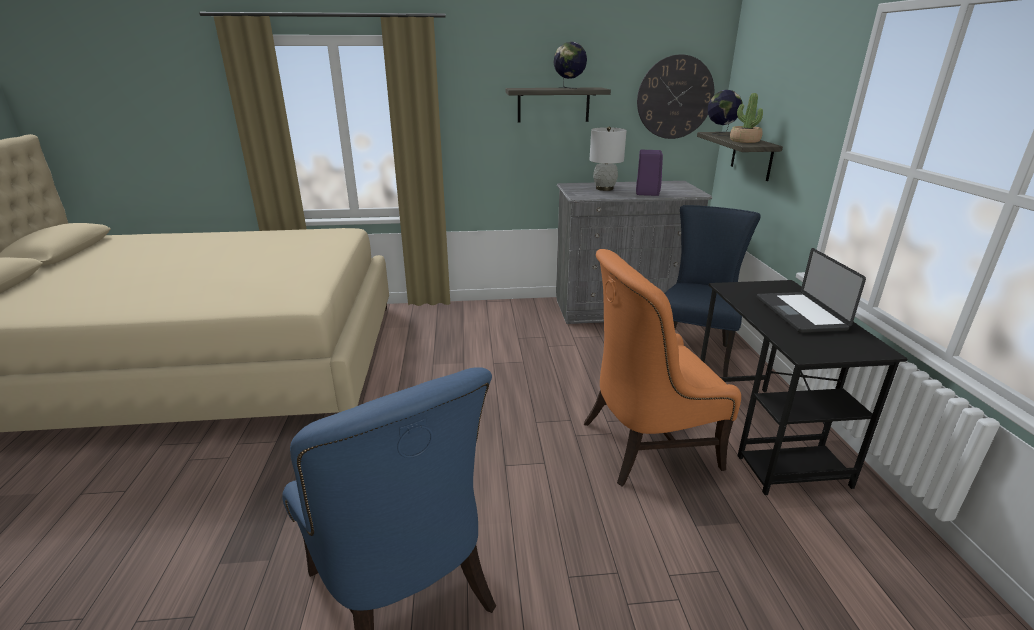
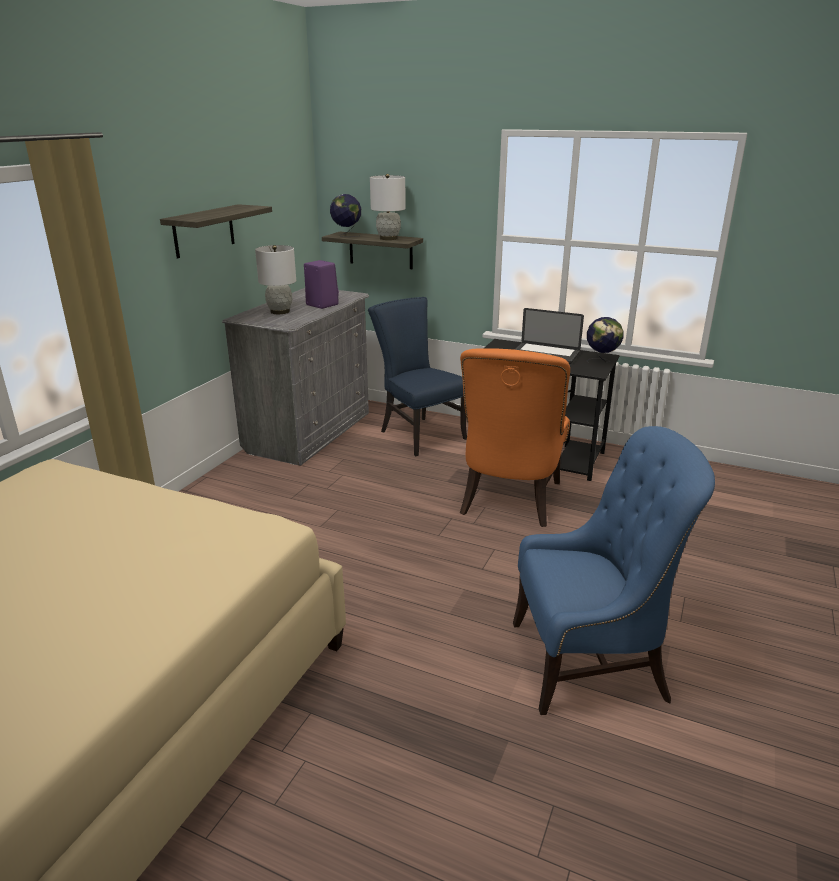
camera: 60 degrees left, 0 degrees up
globe [553,42,587,89] -> globe moved to [587,317,623,363]
wall clock [637,54,714,139] -> none
potted plant [730,93,763,143] -> white table lamp [370,174,406,240]

